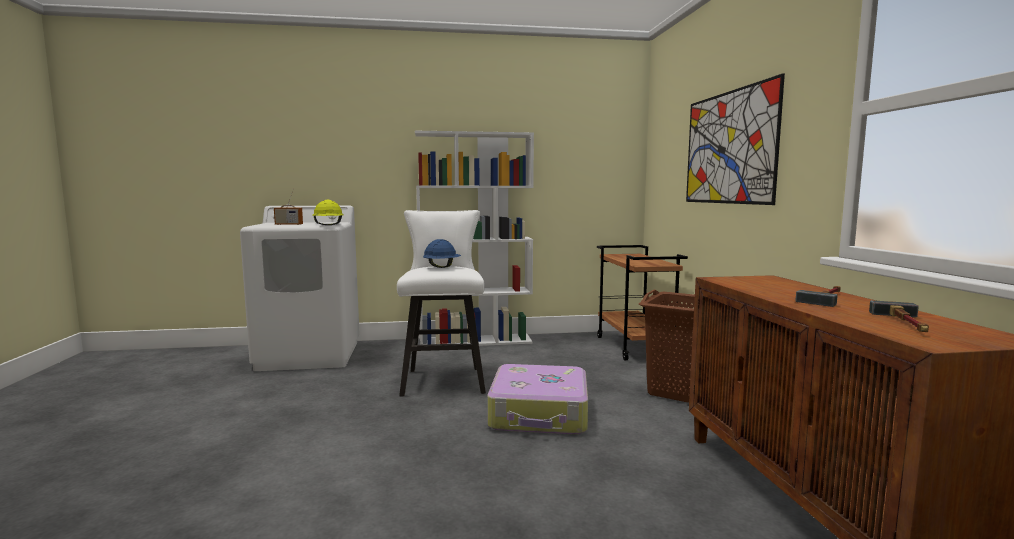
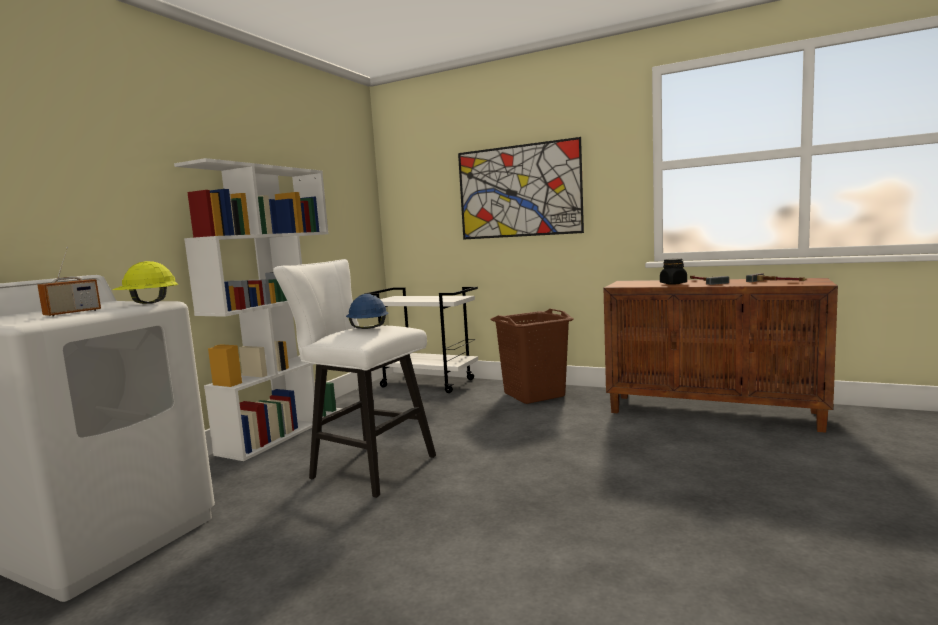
camera: 55 degrees left, 0 degrees up
suitcase [487,364,588,435] -> none
brown cart [597,245,688,360] -> white cart [364,287,478,393]
none -> black jar [660,258,687,285]

